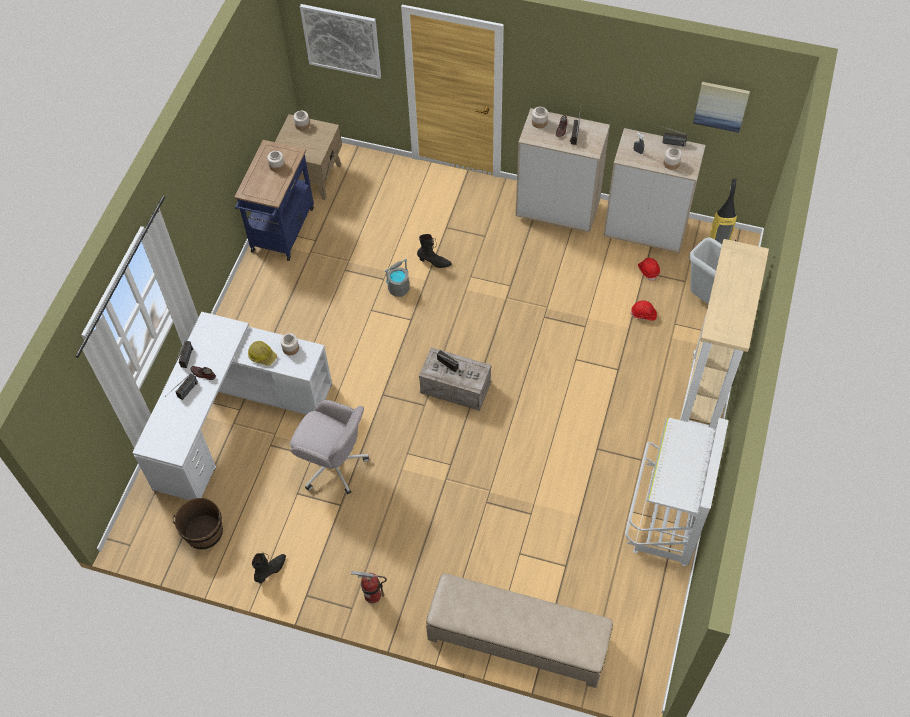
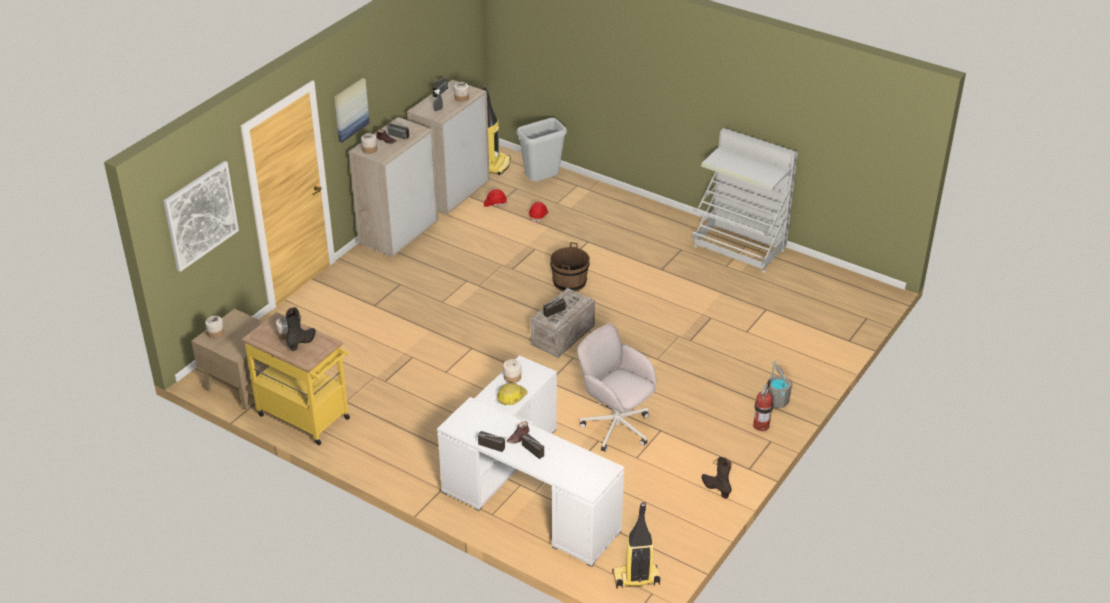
camera: 75 degrees left, 20 degrees down
brown bucket [173,498,223,549] -> brown bucket moved to [550,242,590,291]
blue cart [234,140,314,261] -> yellow cart [241,312,350,445]
grey office chair [290,400,369,494] -> grey office chair turned 90 degrees counterclockwise [577,323,656,452]
grey bucket [385,259,410,297] -> grey bucket moved to [767,361,792,408]
black boot [417,234,452,268] -> black boot moved to [286,307,316,351]
beige bench [426,573,613,688] -> none
beige bookcase [680,239,769,442] -> none
picture [693,82,750,133] -> picture moved to [334,78,370,143]
none -> vacuum cleaner [612,502,660,589]

